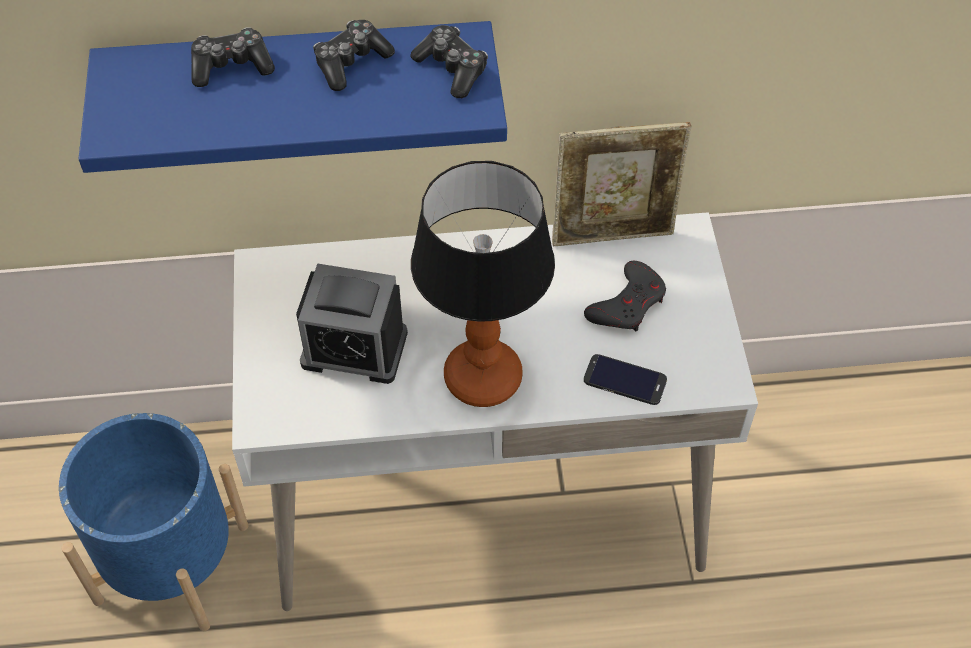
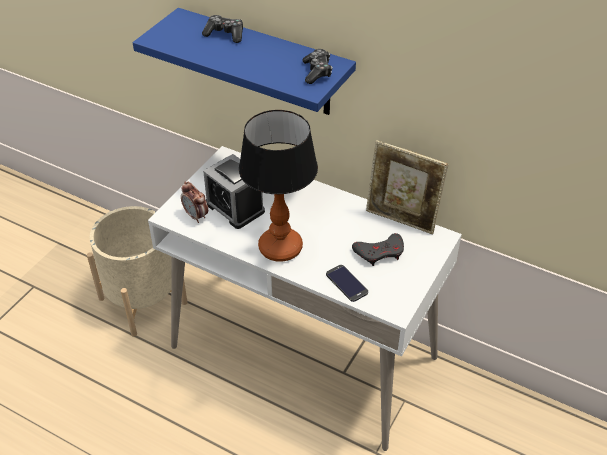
camera: 35 degrees right, 10 degrees down
blue planter [59,413,248,631] -> beige planter [87,206,188,336]
game controller [313,20,395,91] -> none
none -> alarm clock [181,182,208,223]

